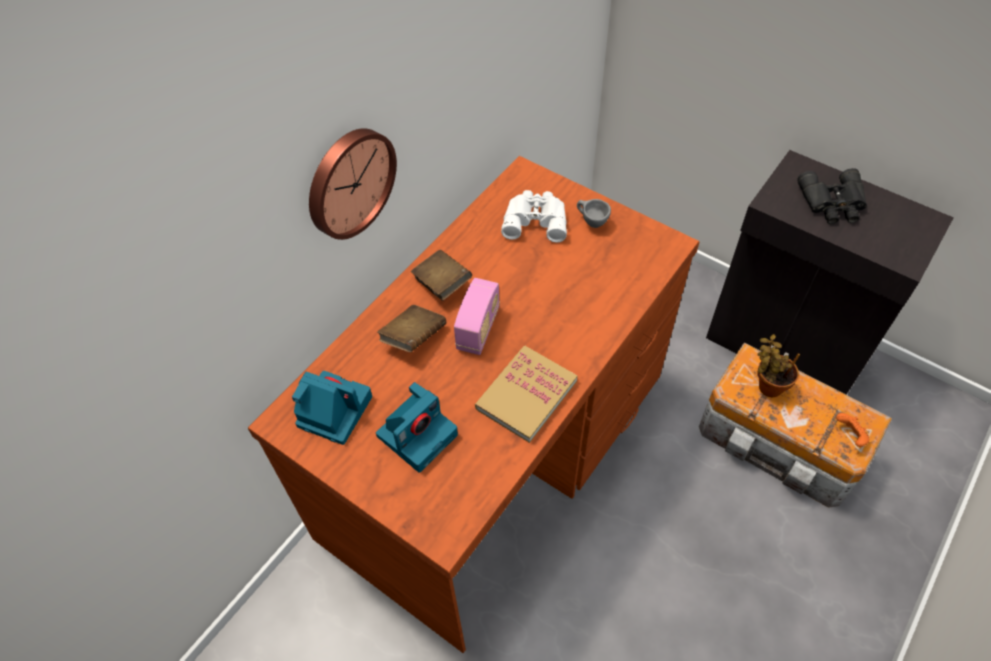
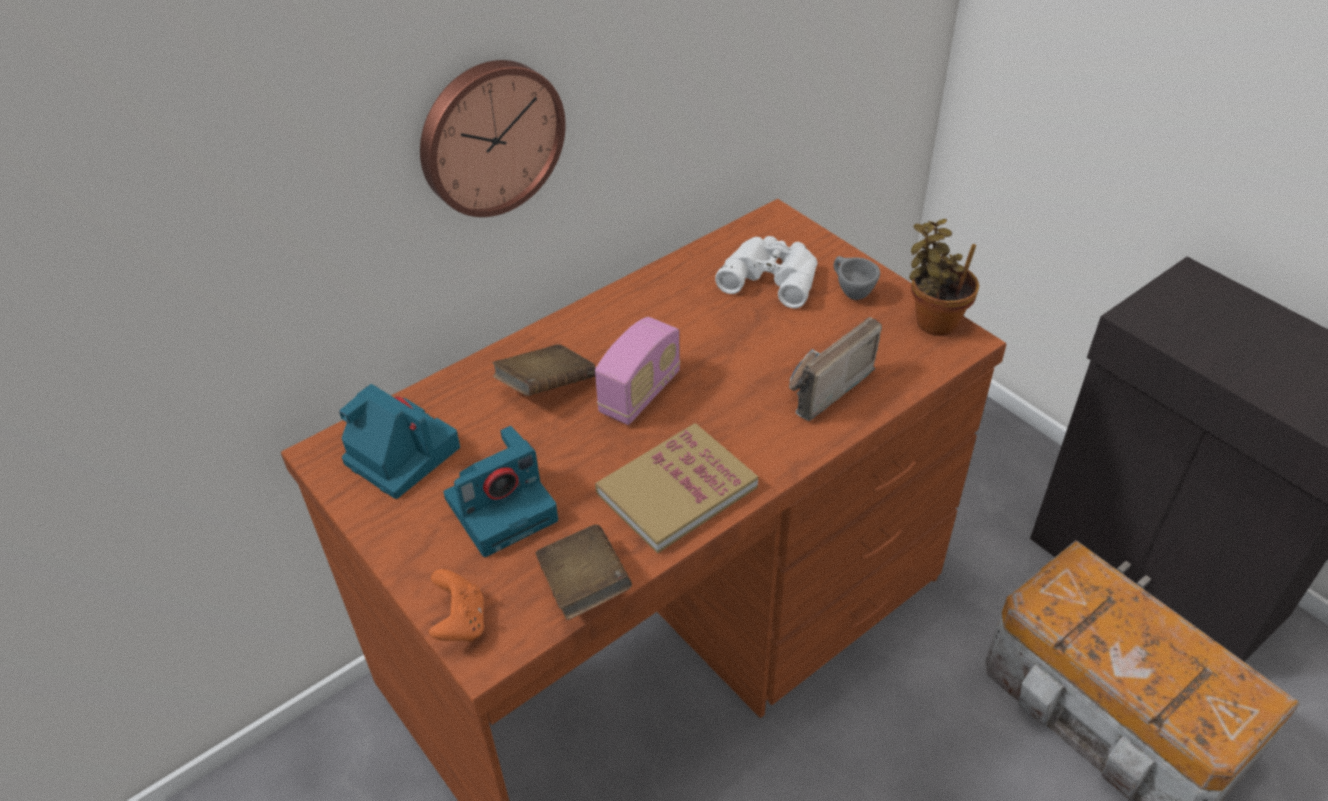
camera: 15 degrees right, 10 degrees down
brown book [411,250,472,301] -> brown book moved to [536,525,632,620]
potted plant [757,334,800,397] -> potted plant moved to [909,219,979,336]
black binoculars [798,168,867,224] -> none
orange game controller [836,413,870,447] -> orange game controller moved to [429,569,484,642]
none -> radio [789,317,882,421]

